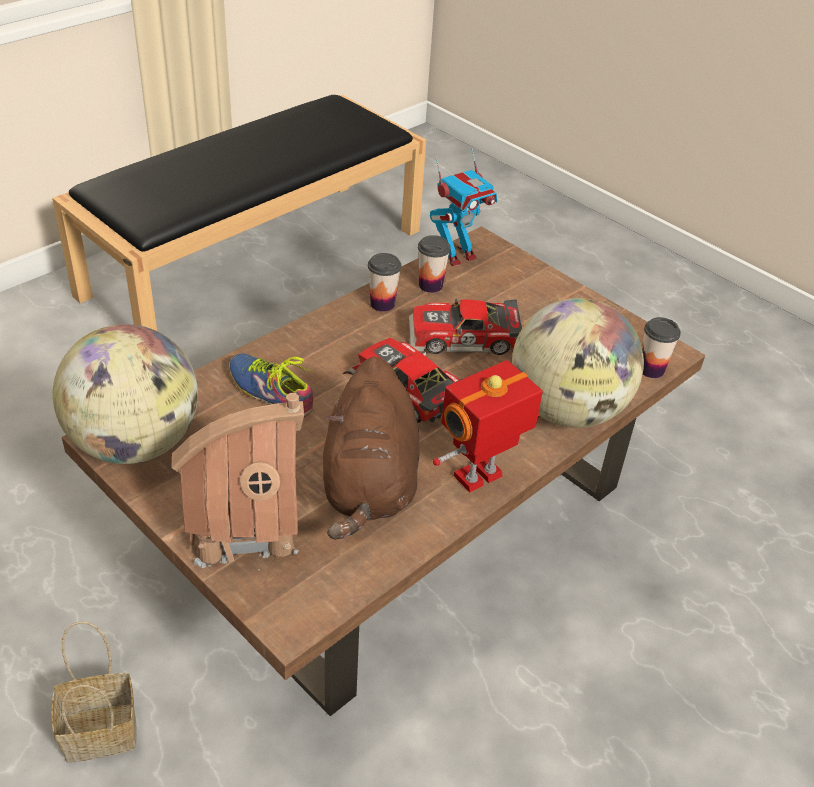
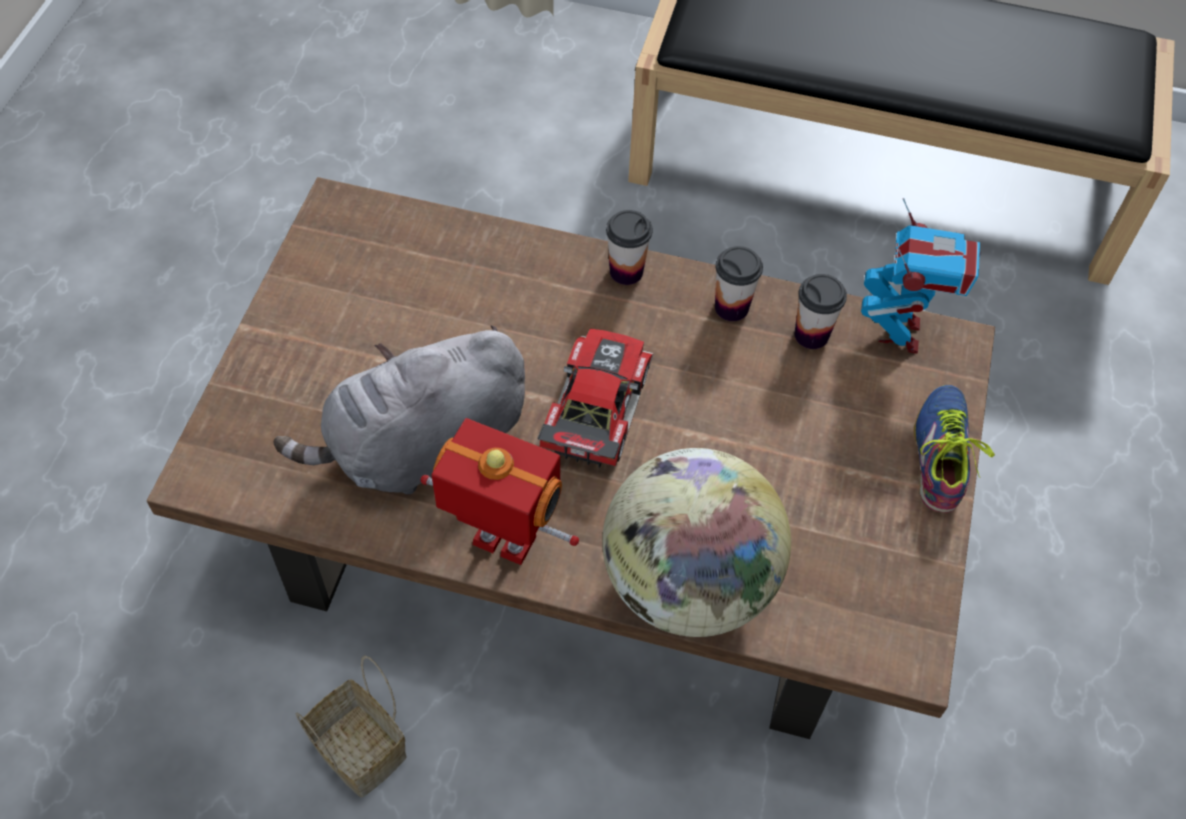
camera: 60 degrees right, 15 degrees up
basket [52,621,137,762] -> basket moved to [295,655,407,797]
globe [53,324,198,464] -> none
toy house [171,393,304,570] -> none
shoe [229,353,314,417] -> shoe moved to [914,385,995,513]
brown plush toy [323,356,419,540] -> grey plush toy [273,325,525,494]
toy car [409,299,522,355] -> none
toy robot [430,148,497,266] -> toy robot turned 105 degrees counterclockwise [861,198,981,354]
cup [642,317,681,378] -> cup moved to [606,210,652,285]

